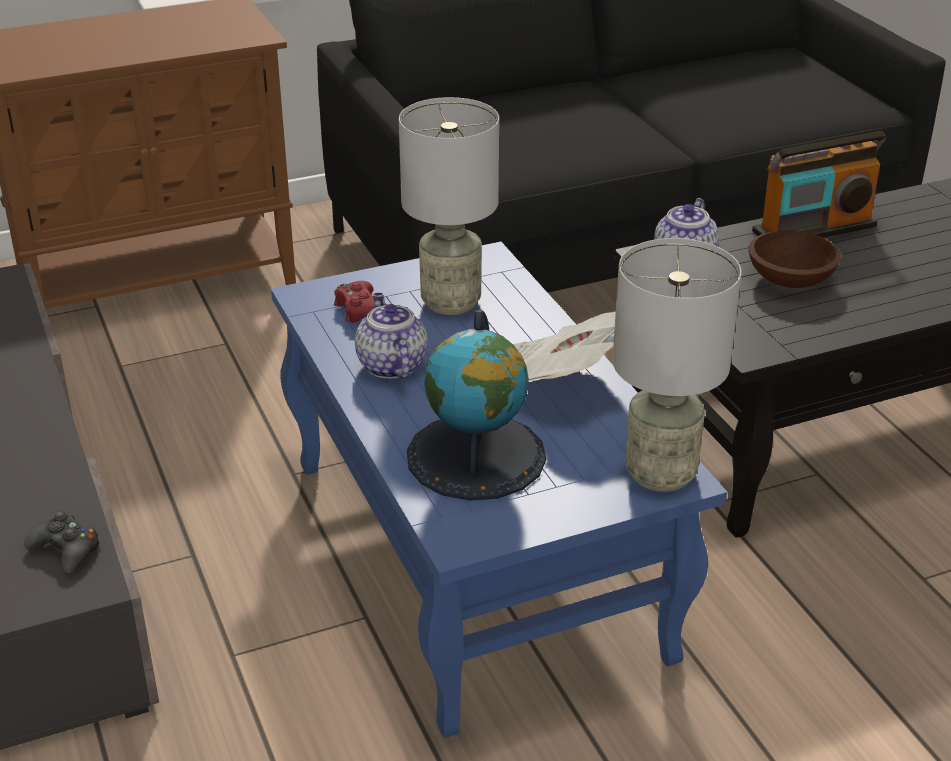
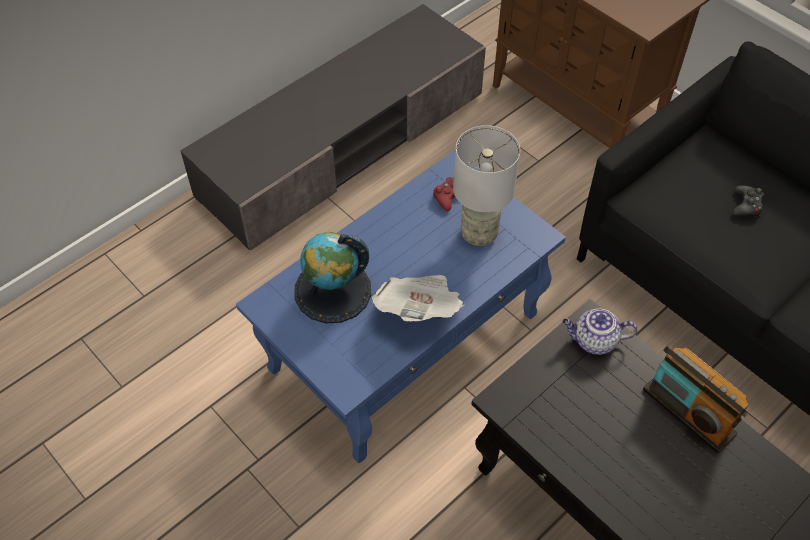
camera: 70 degrees right, 20 degrees up
black game controller [24,511,100,573] -> black game controller moved to [733,185,764,217]
teapot [355,293,428,378] -> none
grey table lamp [613,238,742,492] -> none
brown bowl [749,230,841,288] -> none

